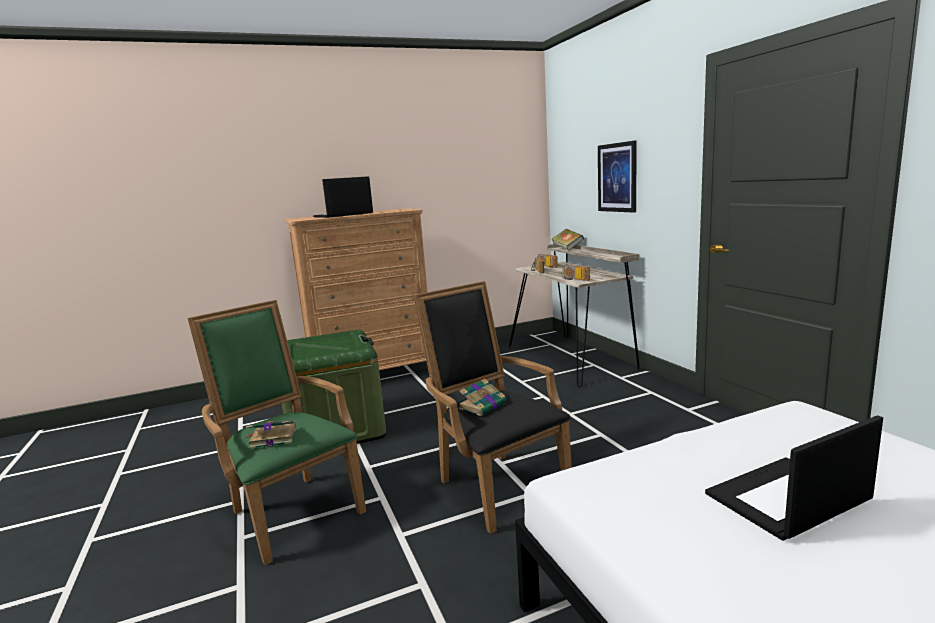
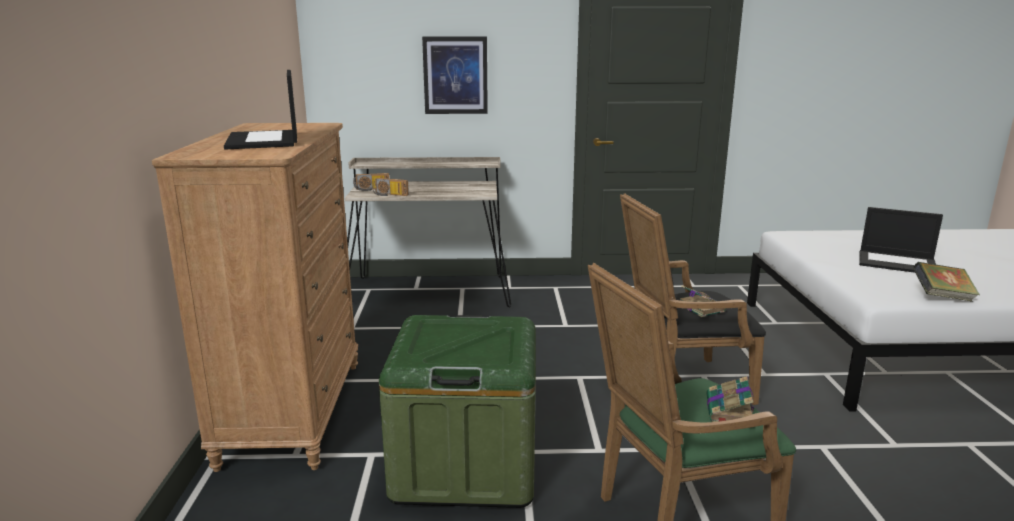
camera: 70 degrees left, 5 degrees up
book [552,229,584,250] -> book moved to [913,262,980,302]
radio [562,265,590,281] -> none
laptop [705,415,883,541] -> laptop turned 60 degrees counterclockwise [859,207,943,273]

